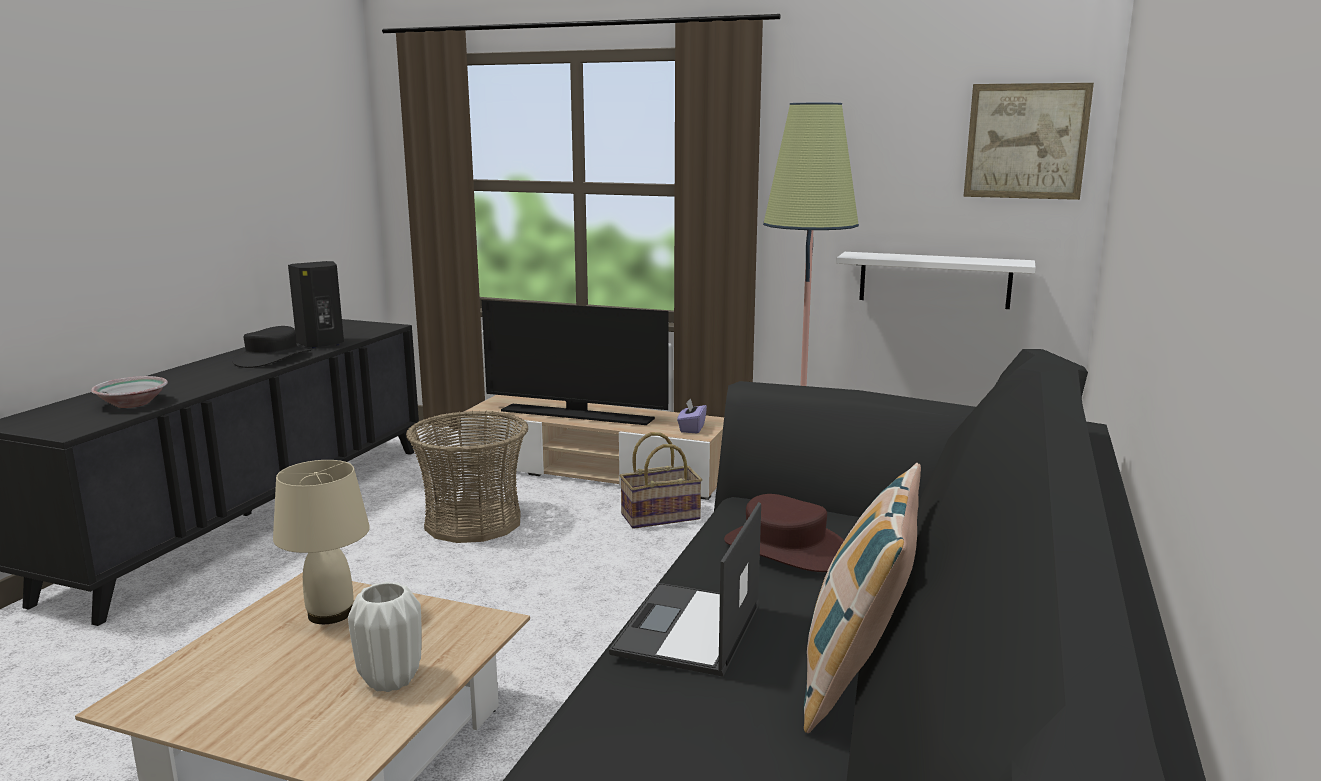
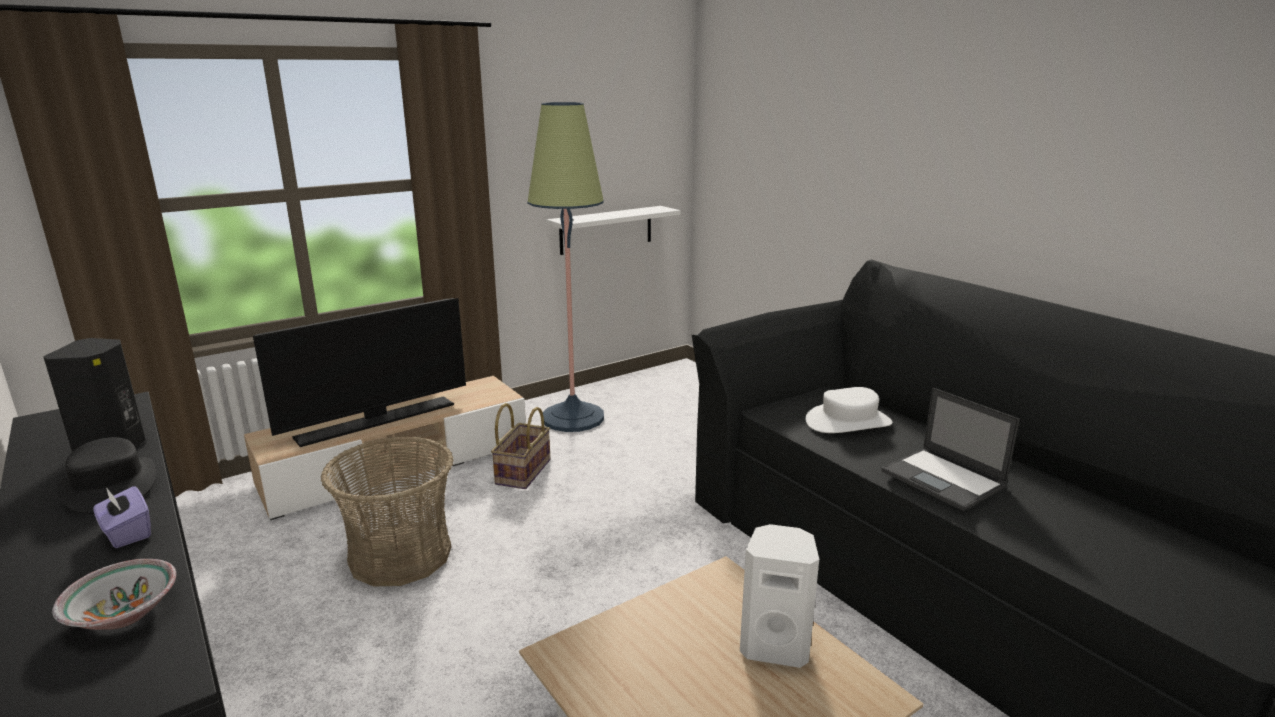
camera: 55 degrees left, 5 degrees up
beige table lamp [273,460,370,624] -> none
white vase [348,582,421,692] -> white speaker [740,524,819,668]
purple tissue box [677,398,707,434] -> purple tissue box moved to [93,486,151,548]
brown hat [724,494,844,572] -> white hat [805,387,892,433]
pillow [804,463,921,733] -> none
picture [963,83,1094,200] -> none

